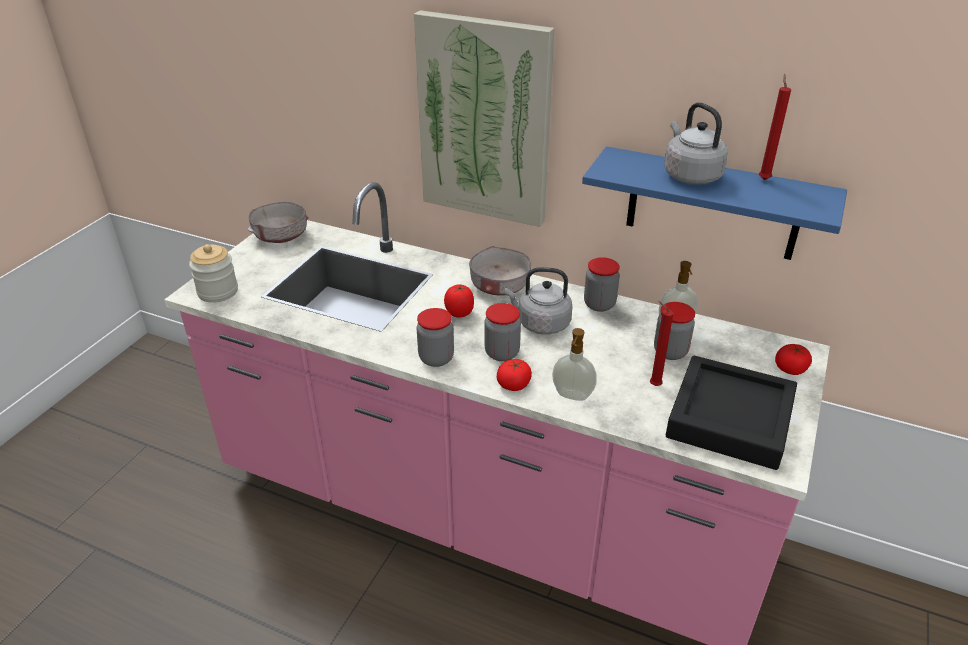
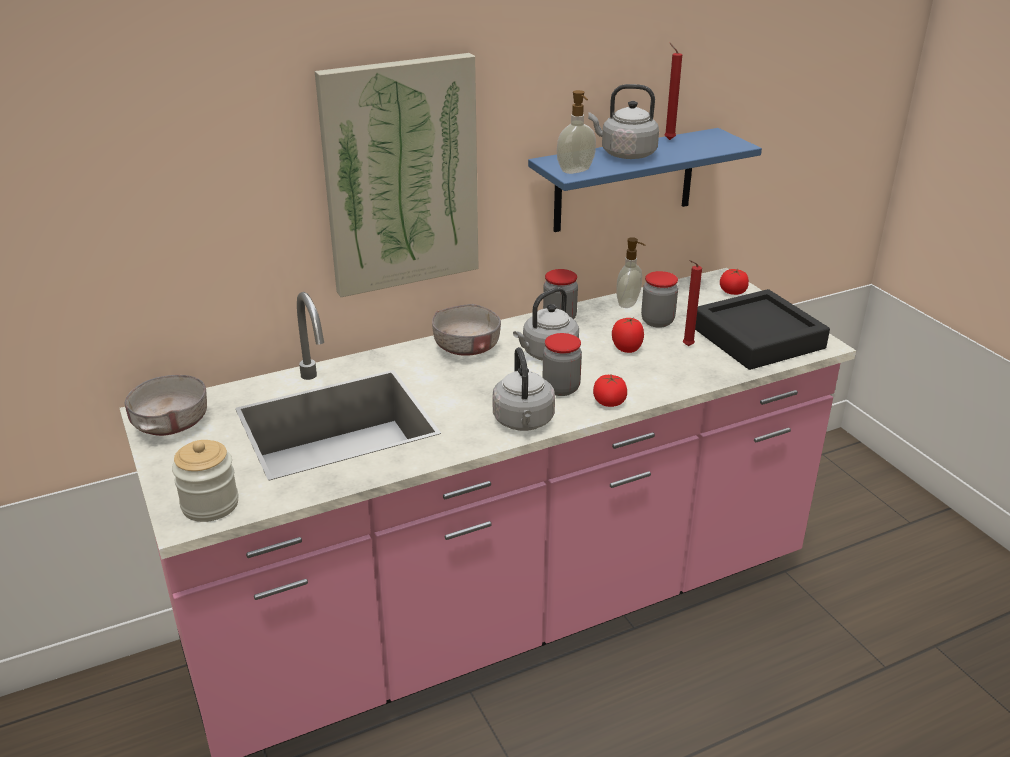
camera: 50 degrees left, 5 degrees down
jar [417,308,454,367] -> grey kettle [493,347,555,431]
tomato [444,284,474,317] -> tomato moved to [612,318,644,353]
soap dispenser [552,328,597,401] -> soap dispenser moved to [557,90,596,174]

